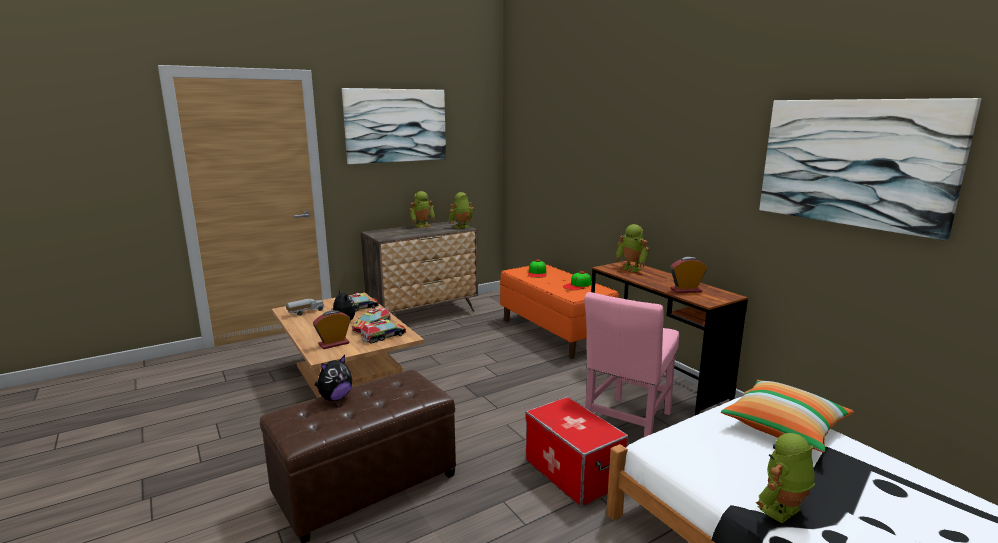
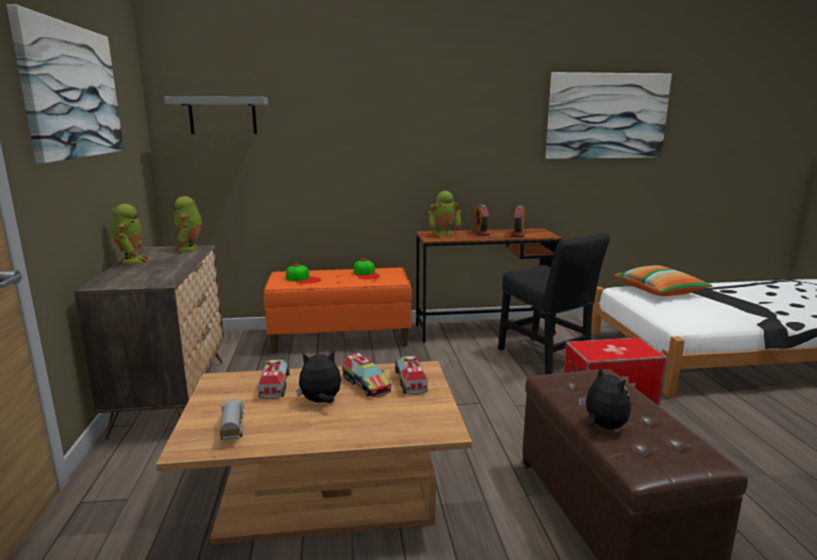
camera: 65 degrees left, 0 degrees up
alarm clock [313,310,351,349] -> alarm clock moved to [472,204,490,236]
pink chair [584,292,679,437] -> black chair [498,233,610,375]
toy robot [756,433,815,523] -> none
none -> grey shelf [164,96,268,134]

